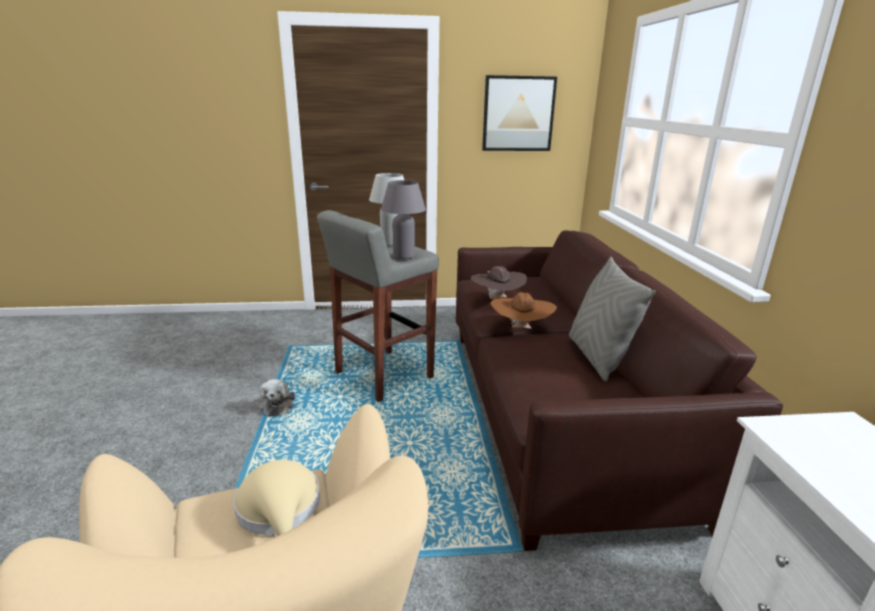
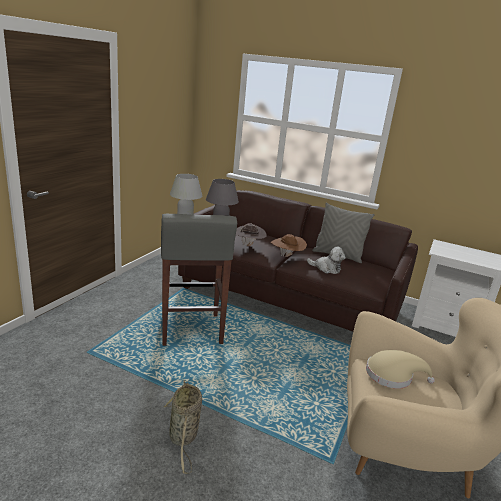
camera: 60 degrees left, 0 degrees up
plush toy [260,379,295,417] -> plush toy moved to [307,247,346,274]
picture [482,75,557,151] -> none
none -> basket [164,380,202,474]

